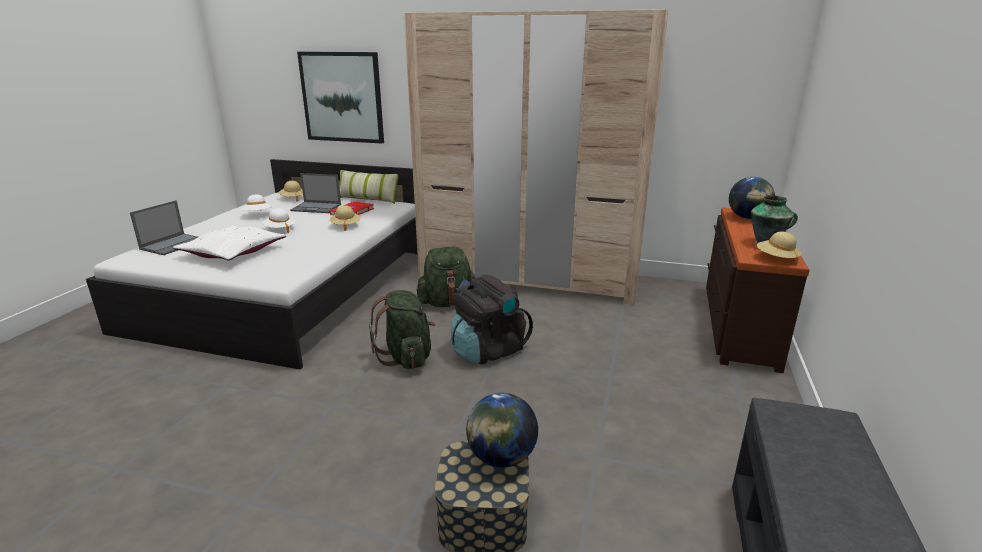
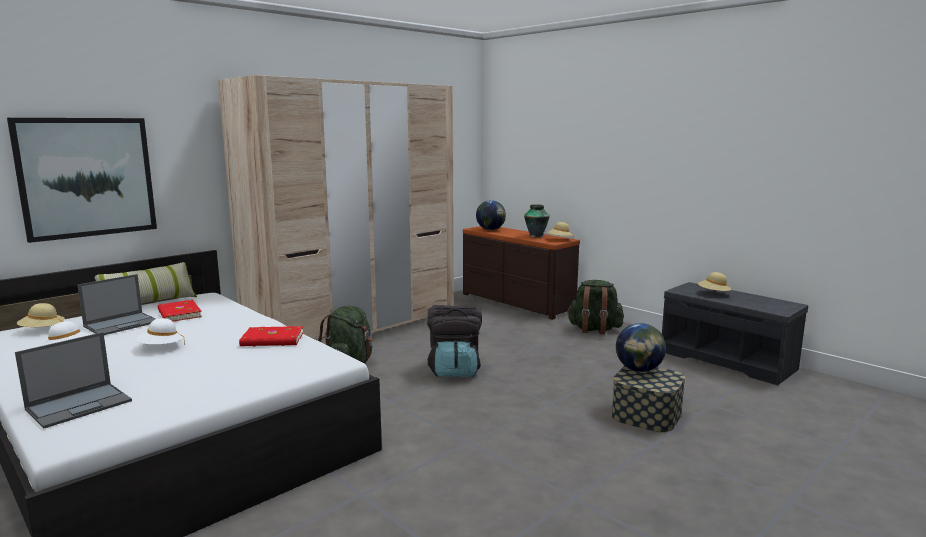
camera: 60 degrees left, 10 degrees down
laptop [130,200,198,255] -> laptop turned 75 degrees clockwise [15,332,132,429]
white pillow [173,226,286,260] -> none
beige hat [330,205,361,231] -> beige hat moved to [698,272,732,291]
green backpack [369,290,435,369] -> green backpack moved to [567,280,624,334]
none -> red book [239,326,304,346]

